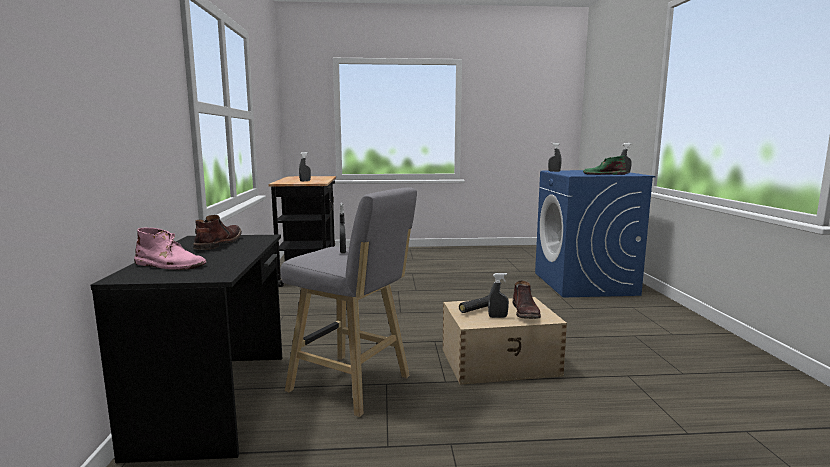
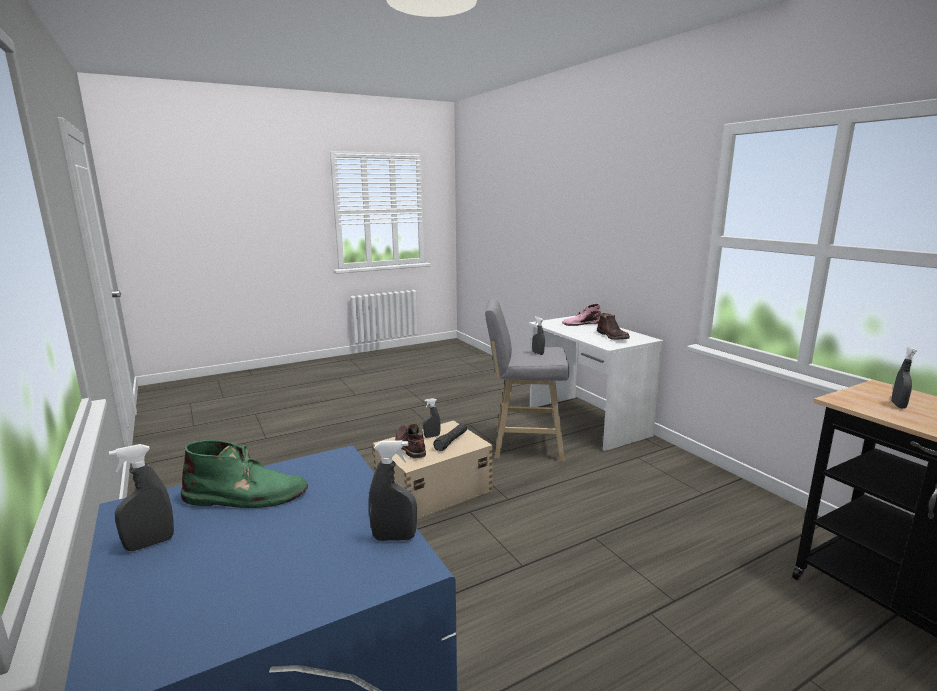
camera: 155 degrees right, 5 degrees up
black desk [91,235,282,463] -> white desk [529,316,663,451]

